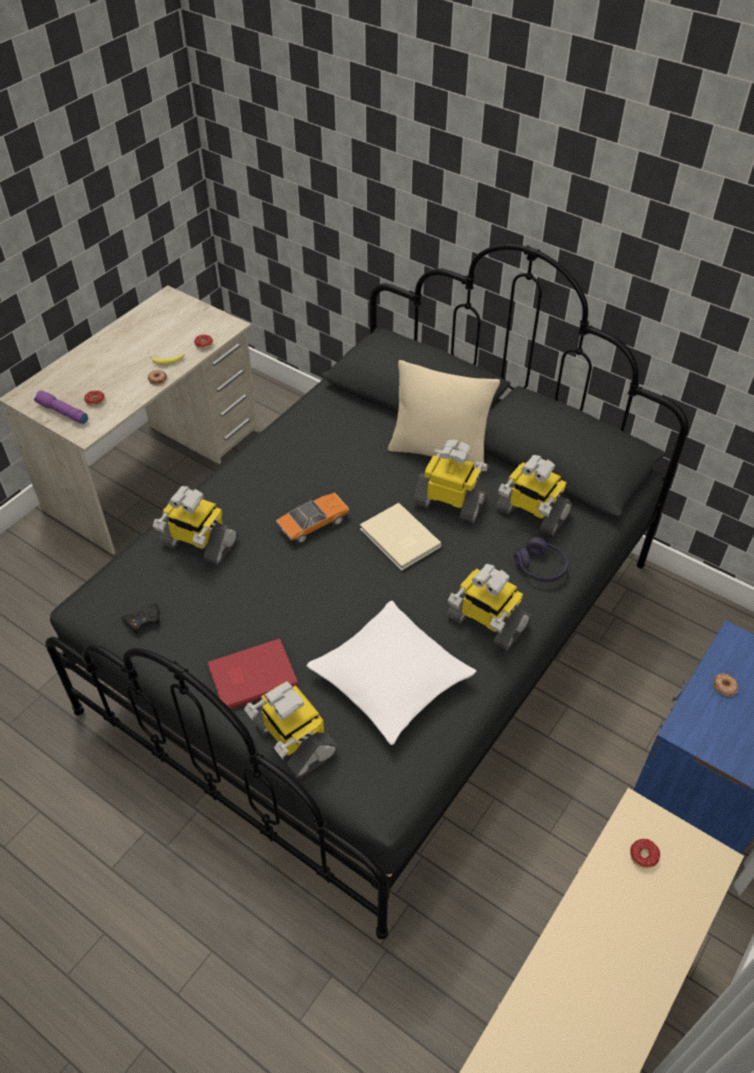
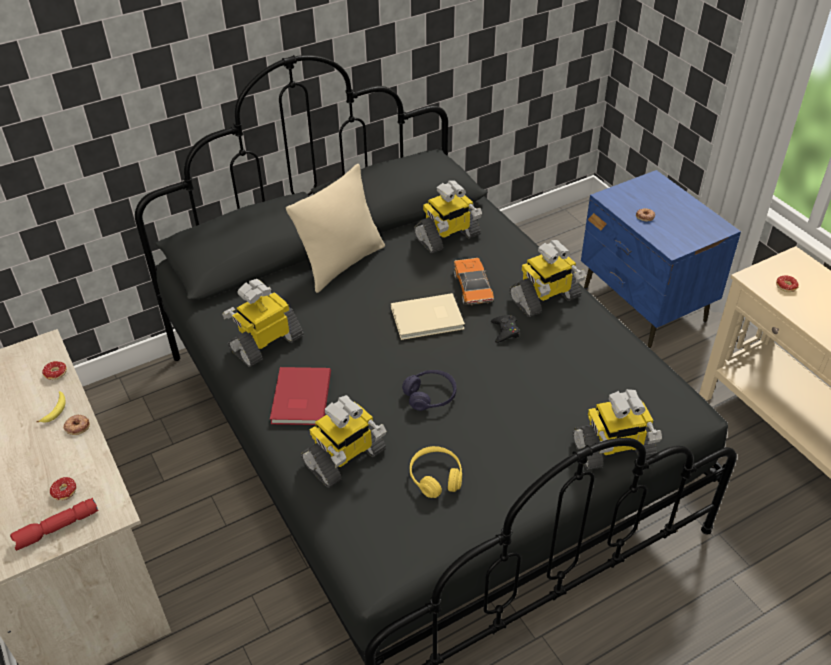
camera: 65 degrees left, 5 degrees down
purple flashlight [34,391,88,424] -> red flashlight [10,498,99,551]
black game controller [122,603,159,634] -> black game controller moved to [491,315,520,343]
red book [208,638,298,709] -> red book moved to [270,367,331,425]
toy car [276,493,350,543] -> toy car moved to [454,258,494,306]
white pillow [306,600,477,745] -> none
toy robot [413,440,488,523] -> toy robot moved to [222,279,303,367]
purple headphones [514,537,568,582] -> purple headphones moved to [402,370,456,411]
none -> yellow headphones [410,446,462,498]

